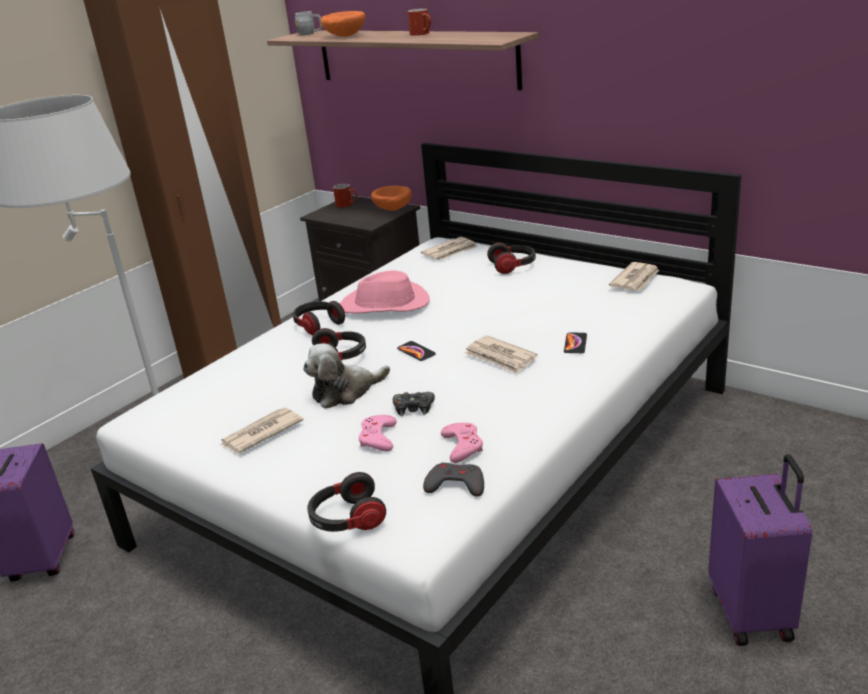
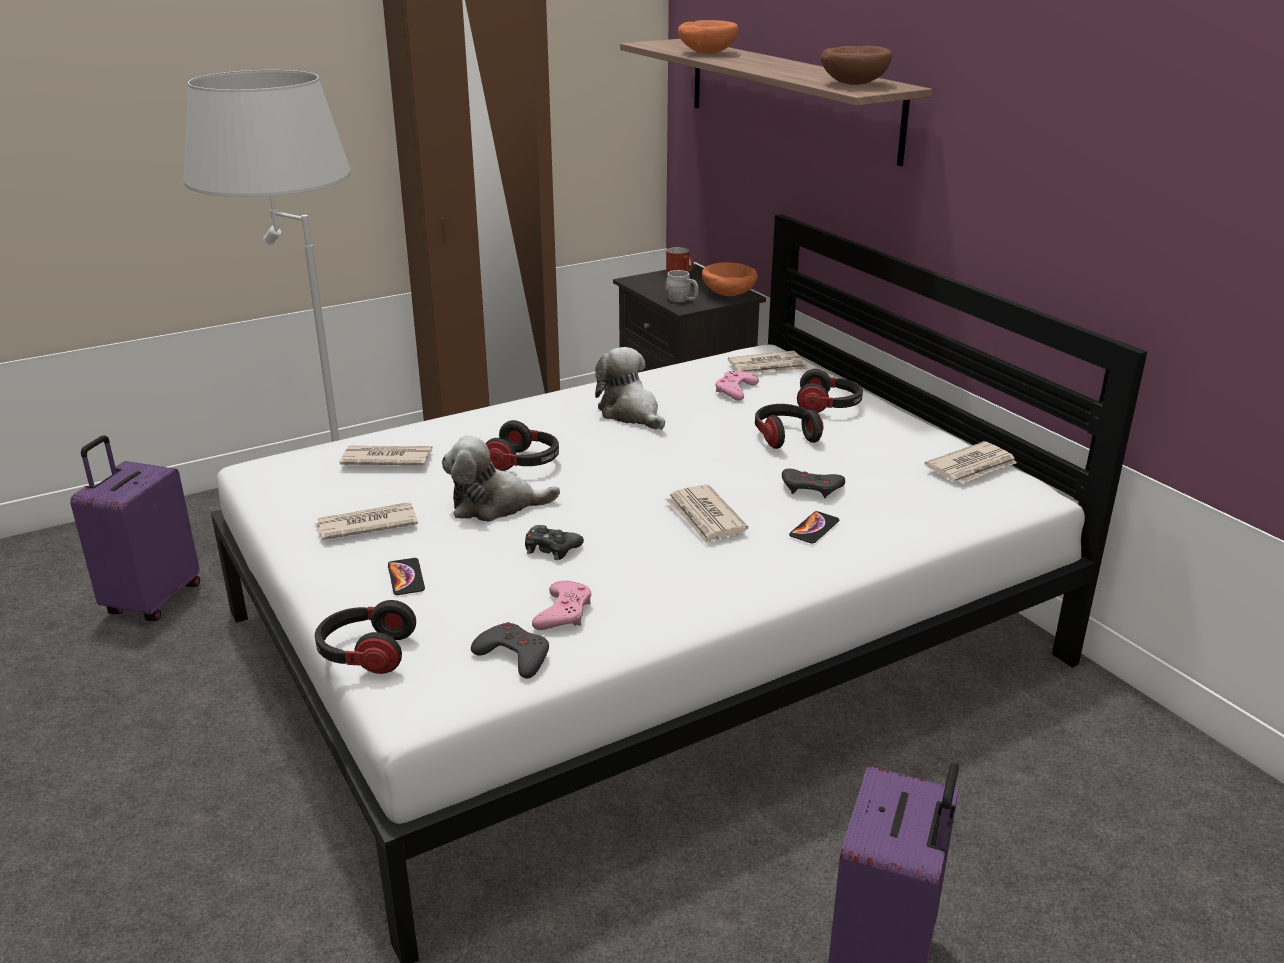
camera: 20 degrees right, 0 degrees up
headphones [293,301,345,335] -> headphones moved to [755,404,823,449]
grey mug [295,11,322,35] -> grey mug moved to [666,270,699,302]
pink hat [340,270,430,314] -> plush toy [595,347,665,430]
pink game controller [358,415,397,452] -> pink game controller moved to [715,371,759,400]
phone [397,341,436,361] -> phone moved to [388,558,425,595]
red mug [407,9,431,36] -> none
none -> newspaper [340,446,432,465]
none -> grey game controller [782,469,845,498]
none -> brown bowl [821,46,892,85]

